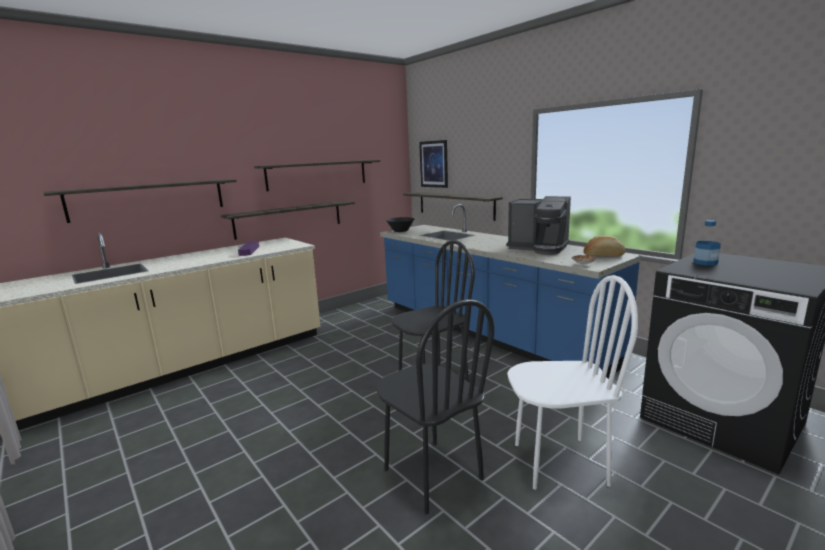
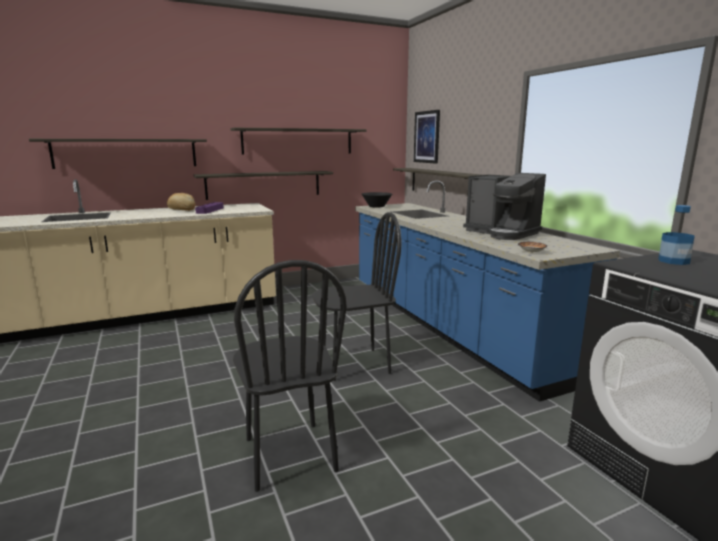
camera: 15 degrees right, 0 degrees up
white chair [507,275,638,490] -> none
bread [584,236,625,256] -> bread moved to [167,193,196,211]

